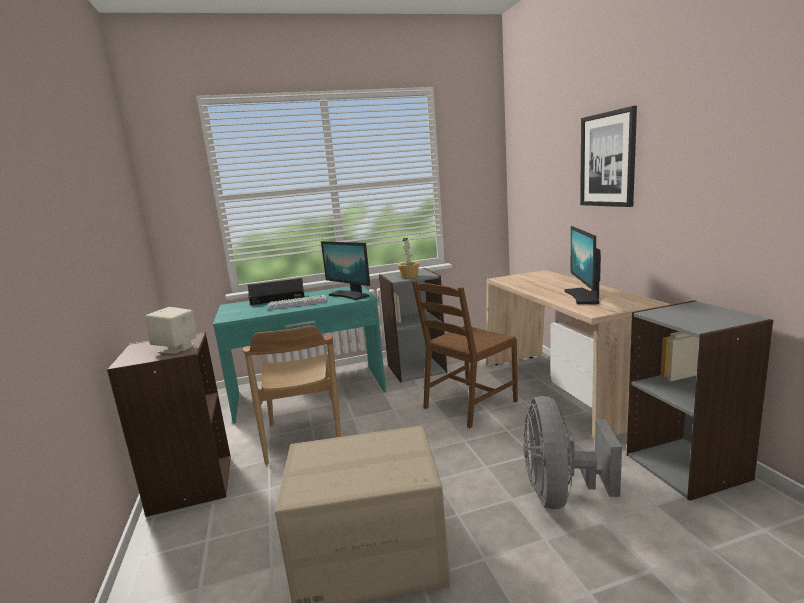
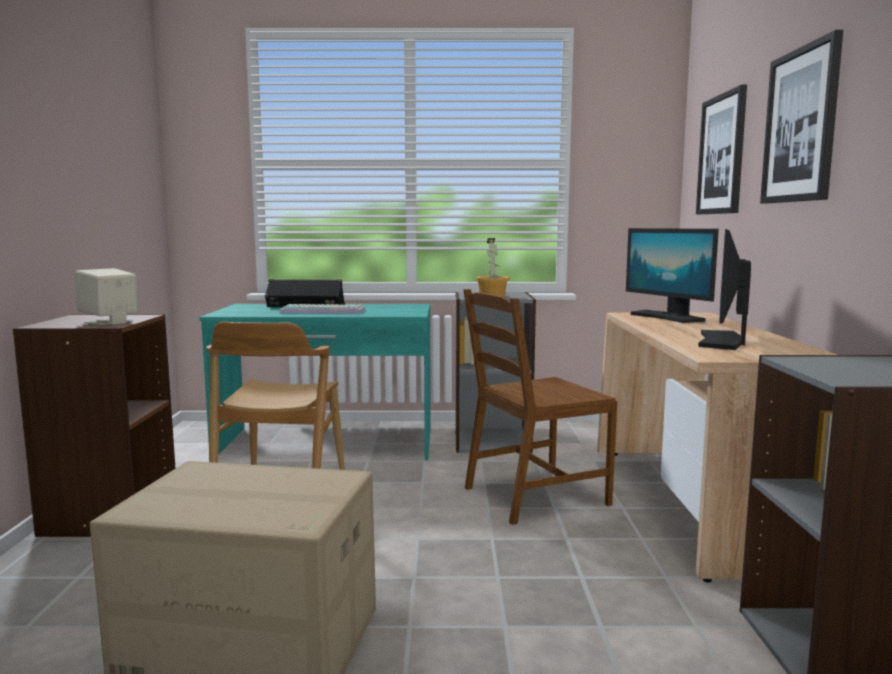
camera: 15 degrees right, 5 degrees down
monitor [321,241,370,300] -> monitor moved to [626,228,719,323]
grey fan [523,396,622,509] -> none
none -> picture [696,85,747,214]

